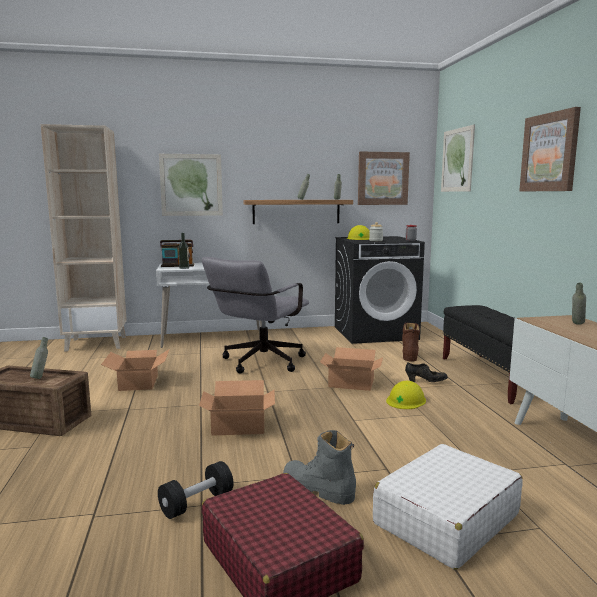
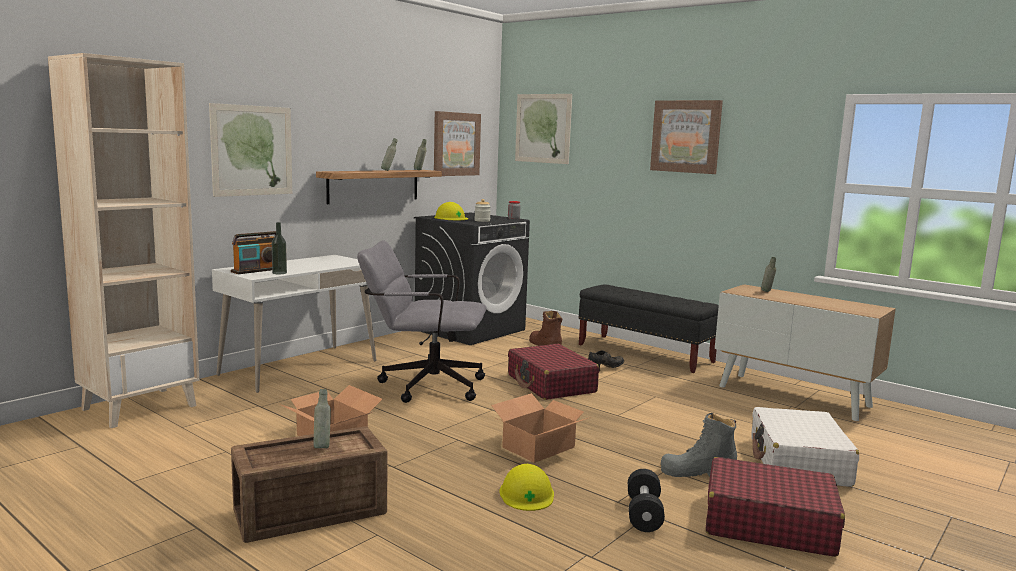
camera: 40 degrees left, 0 degrees up
grey office chair [202,257,309,374] -> grey office chair turned 105 degrees clockwise [357,240,487,403]
cardboard box [320,347,383,391] -> red suitcase [508,344,599,400]
yellow hard hat [386,381,426,409] -> yellow hard hat moved to [499,464,554,511]

